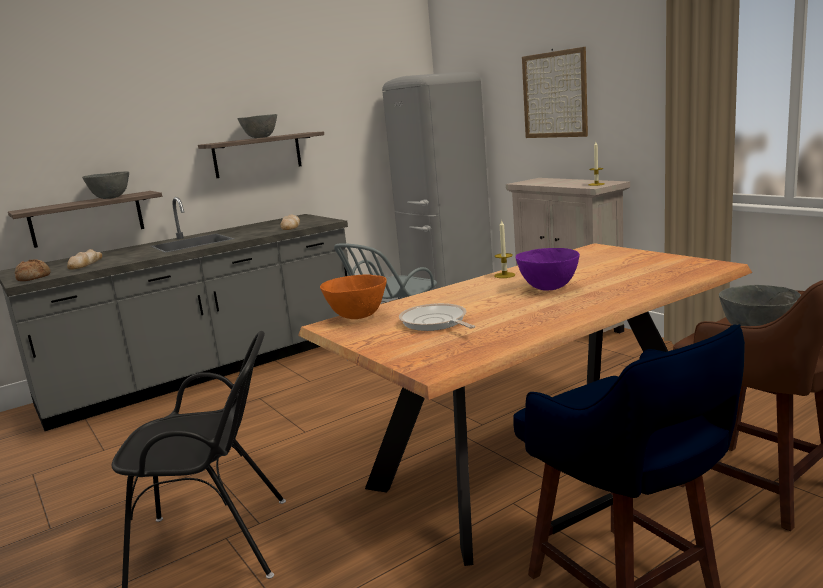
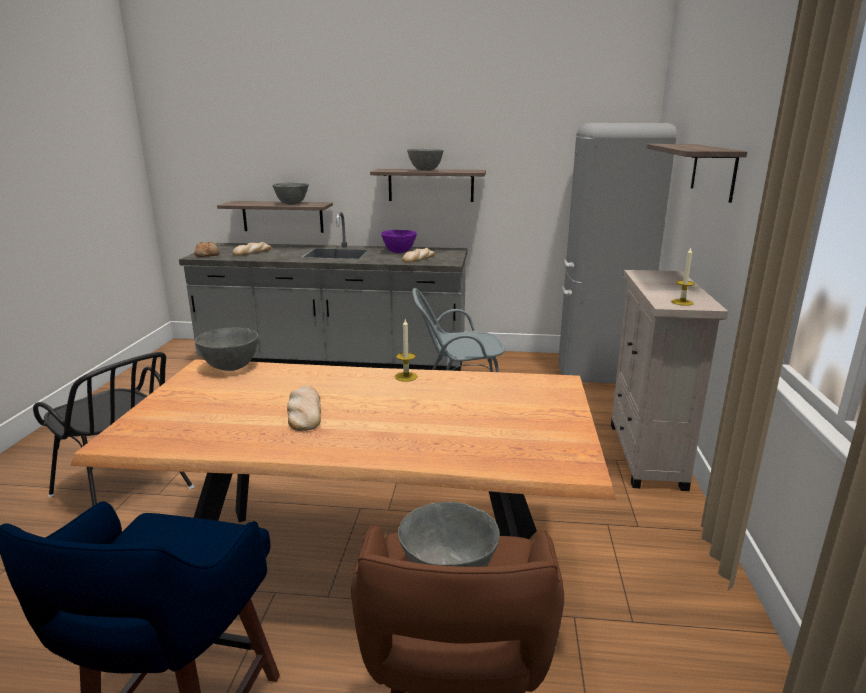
camera: 40 degrees right, 5 degrees up
orange bowl [320,274,387,319] -> grey bowl [195,327,258,371]
frying pan [399,303,475,331] -> none
purple bowl [515,248,580,291] -> purple bowl moved to [381,230,417,253]
picture [522,47,588,138] -> shelf [647,144,747,203]
none -> bread [287,386,321,431]

